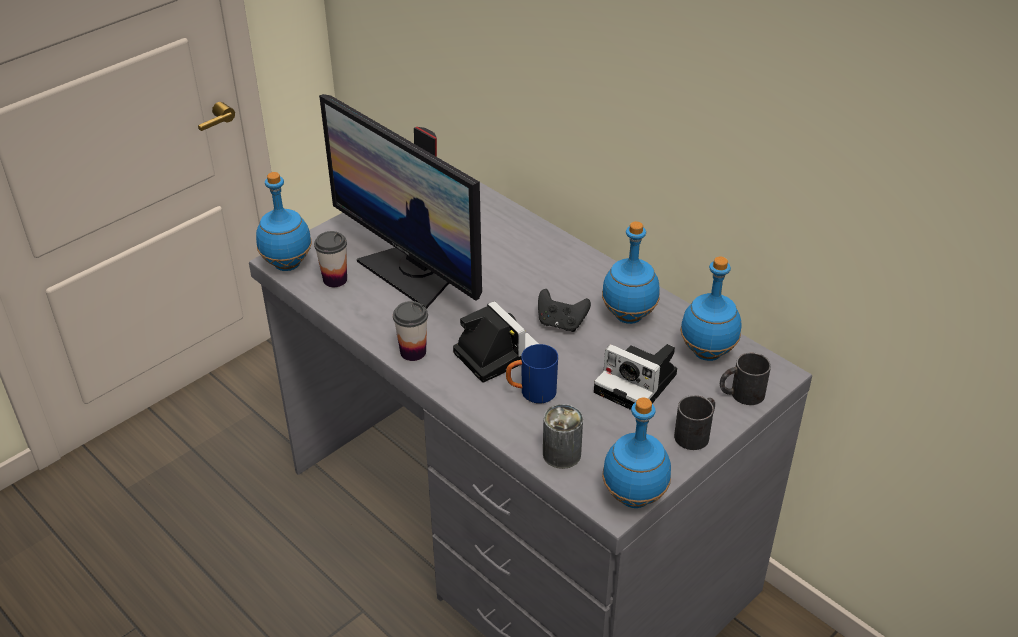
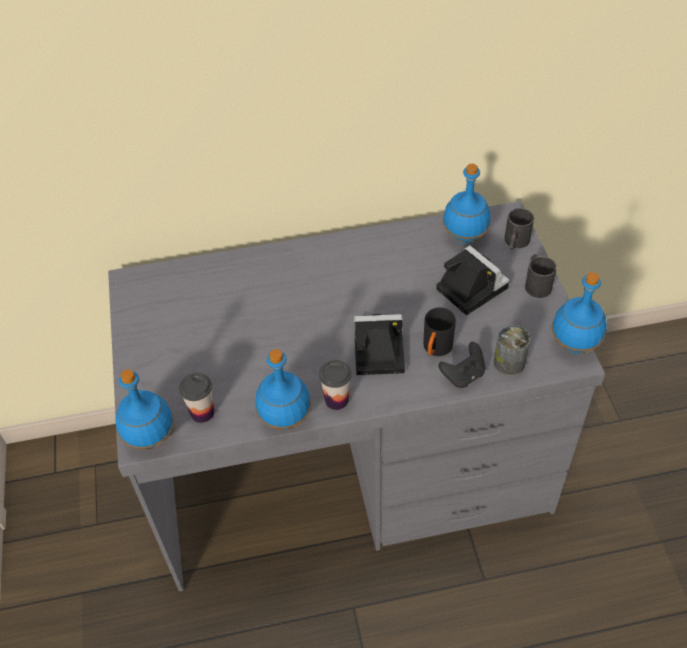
camera: 55 degrees left, 10 degrees up
monitor [319,94,482,309] -> none
blue mug [506,344,558,404] -> black mug [423,307,456,356]
black game controller [538,289,591,332] -> black game controller moved to [438,342,485,388]
camera [594,344,677,410] -> camera turned 105 degrees counterclockwise [436,245,510,315]
blue bottle [602,221,660,324] -> blue bottle moved to [255,349,311,430]

